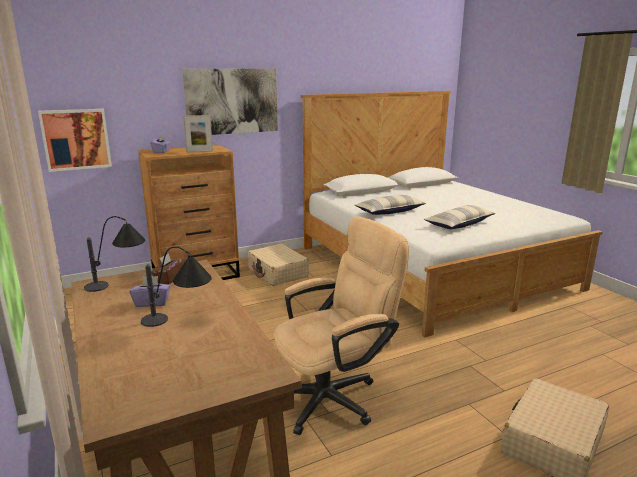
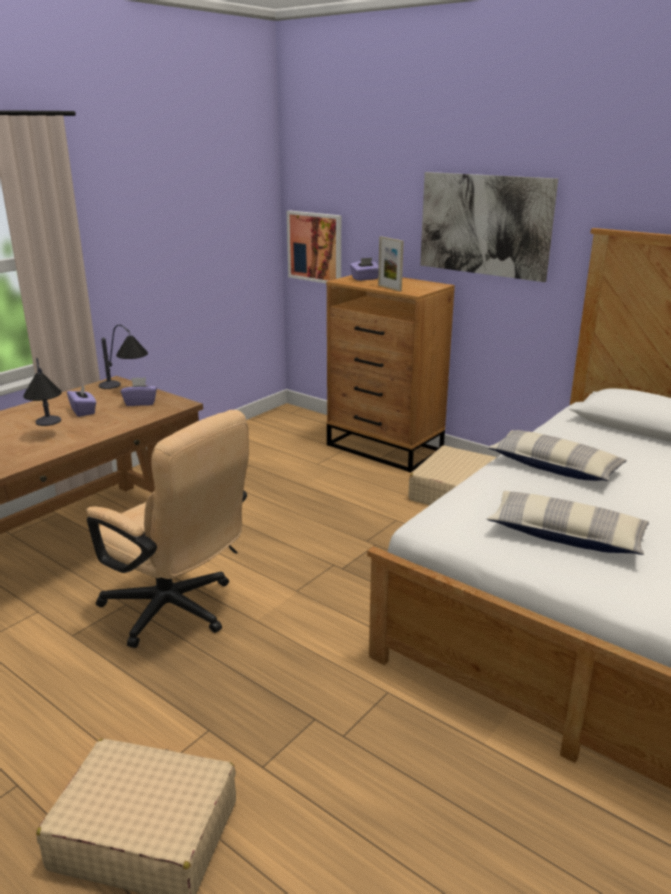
camera: 65 degrees right, 5 degrees up
brown tissue box [151,253,185,284] -> purple tissue box [121,377,157,406]

